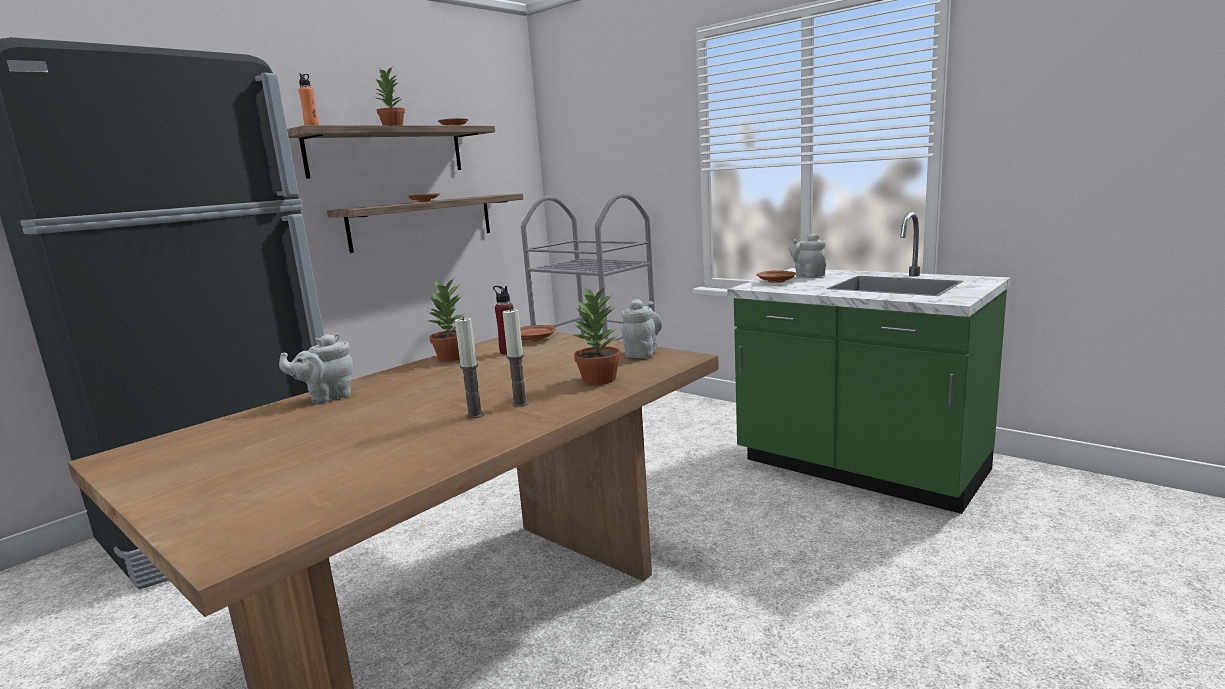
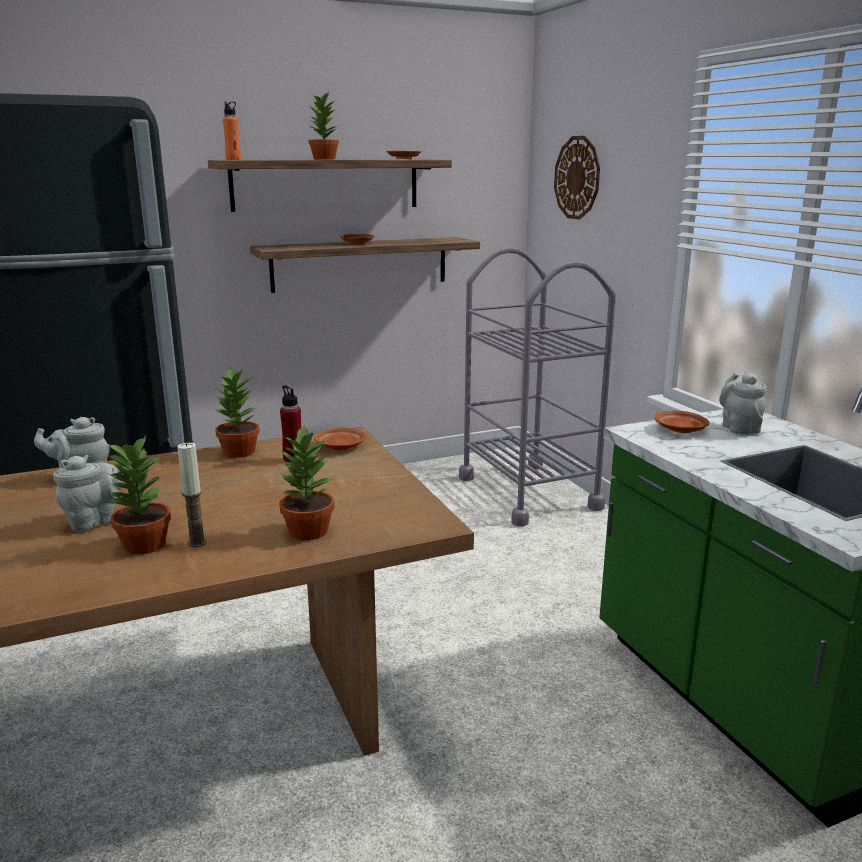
camera: 25 degrees right, 5 degrees up
candle [455,317,484,418] -> potted plant [106,435,171,554]
grey teapot [621,299,662,358] -> grey teapot moved to [53,455,125,531]
none -> wall clock [554,136,600,220]

